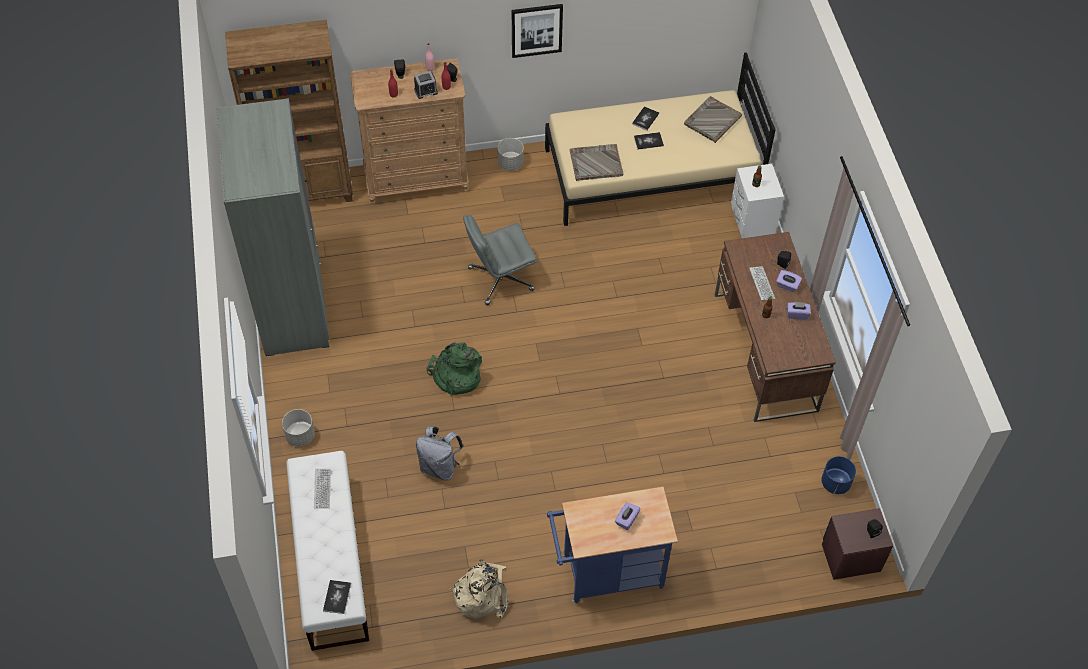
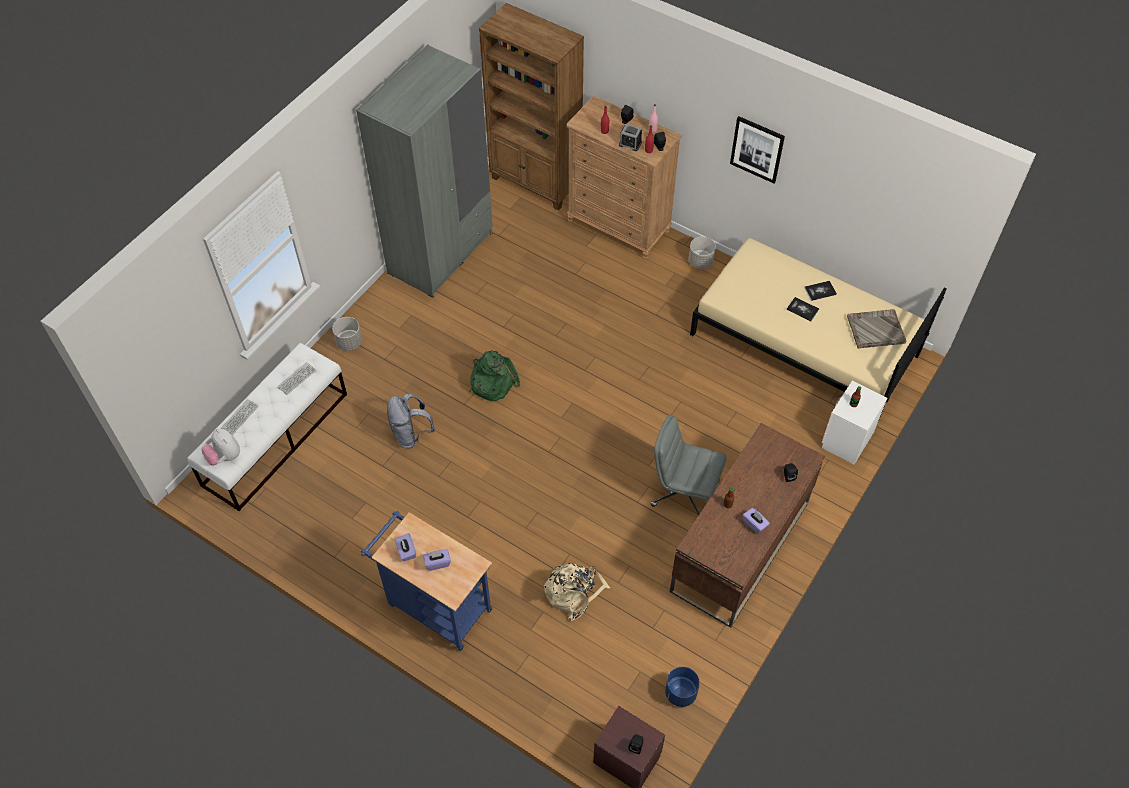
camera: 45 degrees right, 0 degrees up
book [323,580,351,614] -> plush toy [202,429,240,466]
beige backpack [450,559,508,619] -> beige backpack moved to [544,563,610,621]
grey office chair [463,215,537,305] -> grey office chair moved to [650,415,726,515]
grey tray [570,144,623,181] -> none
keyboard [749,266,775,301] -> keyboard moved to [221,399,259,435]
purple tissue box [776,270,802,292] -> purple tissue box moved to [395,533,416,561]

